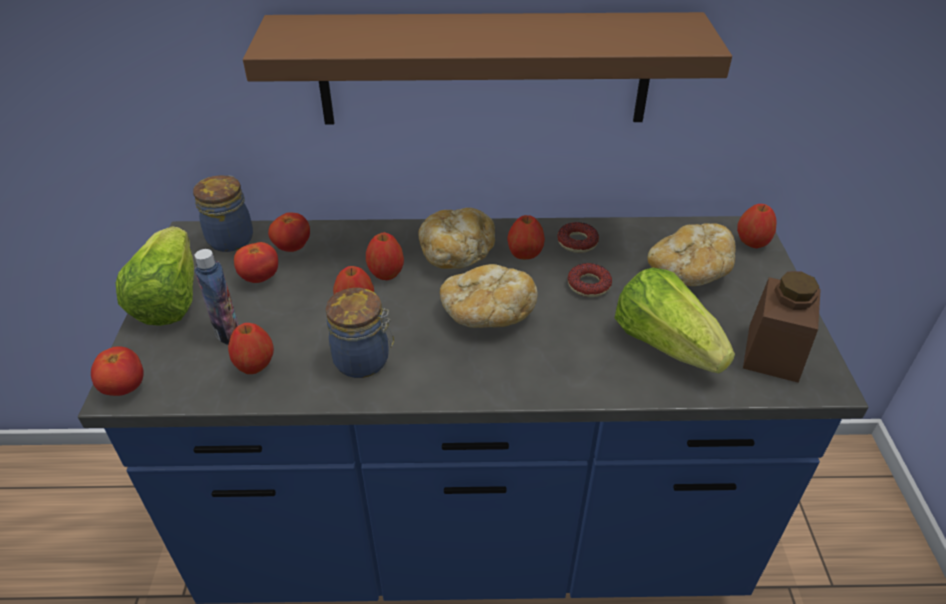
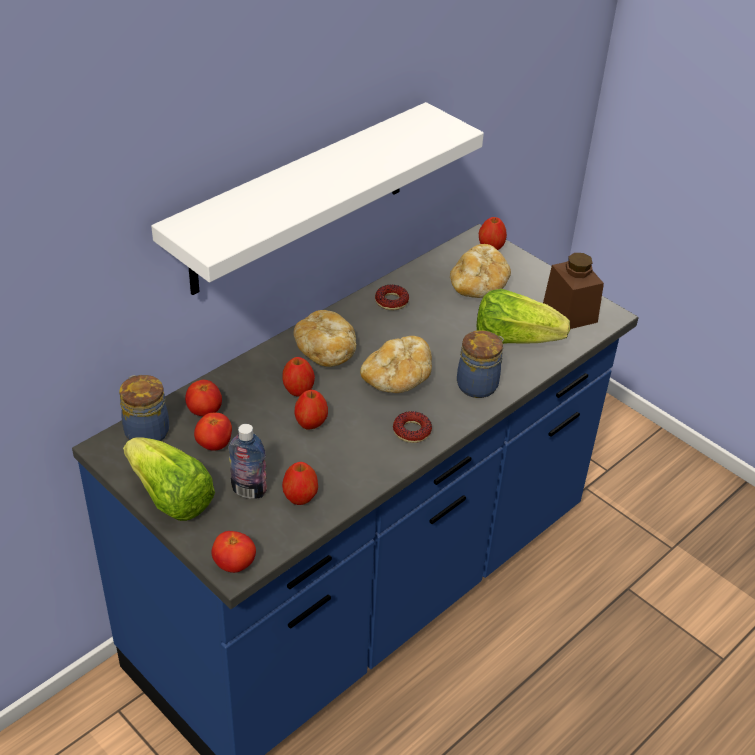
camera: 45 degrees left, 0 degrees up
brown shelf [243,12,732,125] -> white shelf [151,102,484,295]
jar [325,288,394,378] -> jar moved to [457,330,504,398]
apple [507,215,545,259] -> none
donut [568,263,612,297] -> donut moved to [393,411,432,443]

